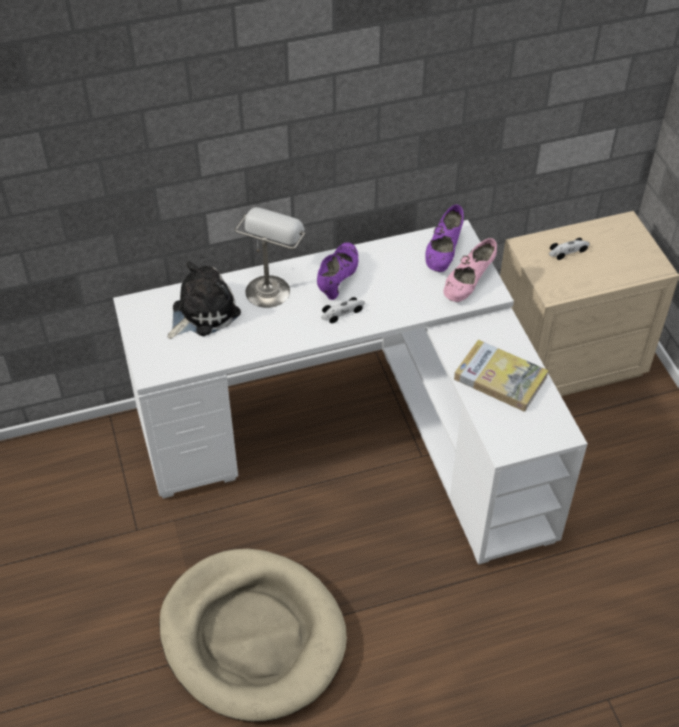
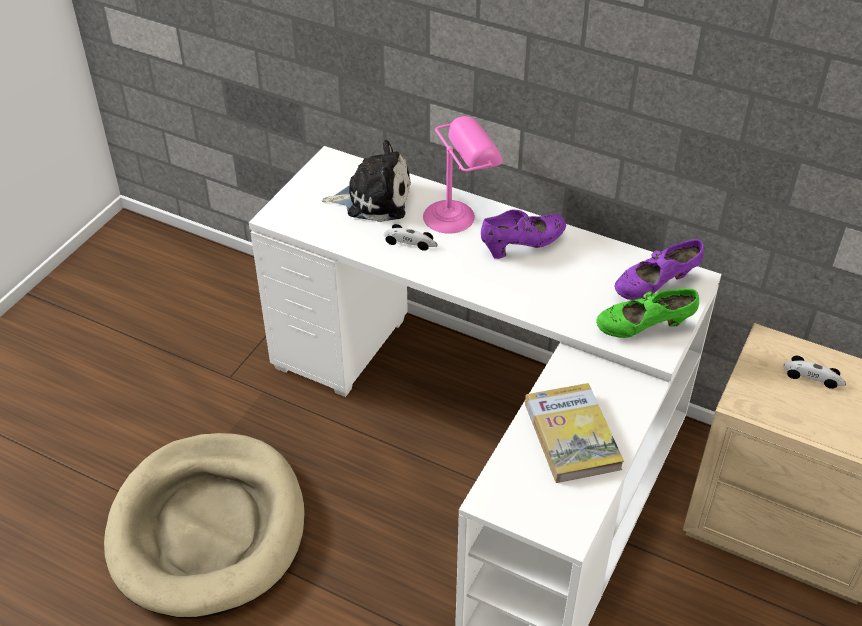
camera: 45 degrees right, 5 degrees down
white table lamp [235,207,306,308] -> pink table lamp [423,116,503,234]
toy car [321,297,365,323] -> toy car moved to [384,224,438,251]
pink shoe [443,238,497,302] -> green shoe [596,288,699,338]

